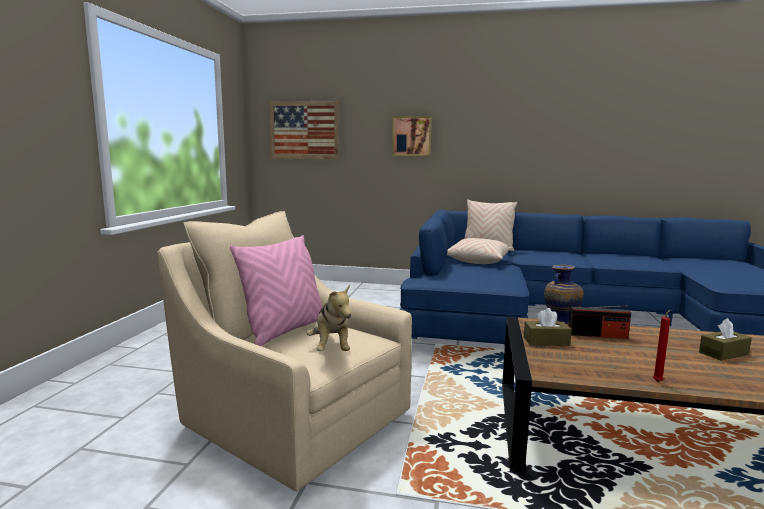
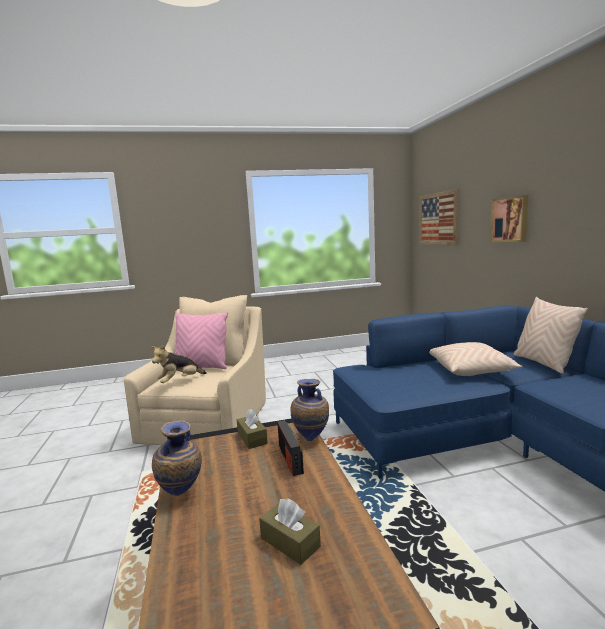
camera: 65 degrees right, 0 degrees up
red candle [653,309,671,382] -> vase [152,421,202,496]

